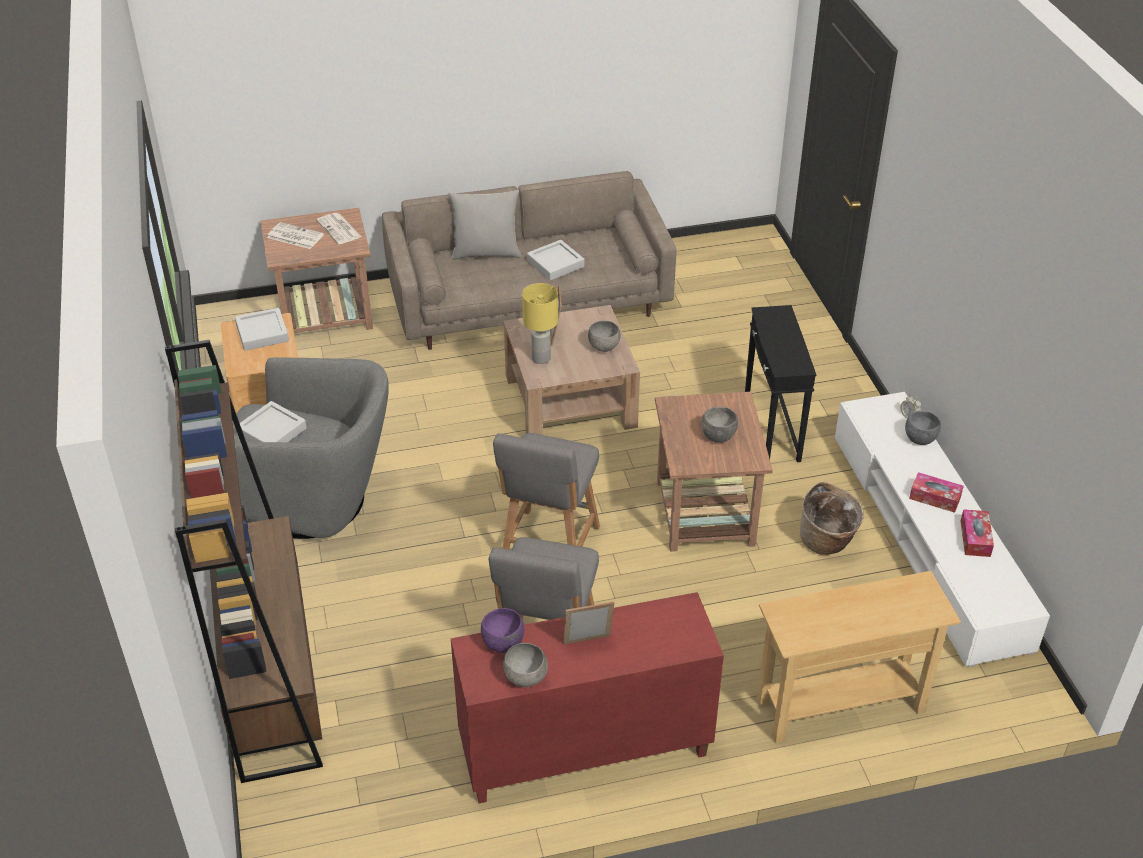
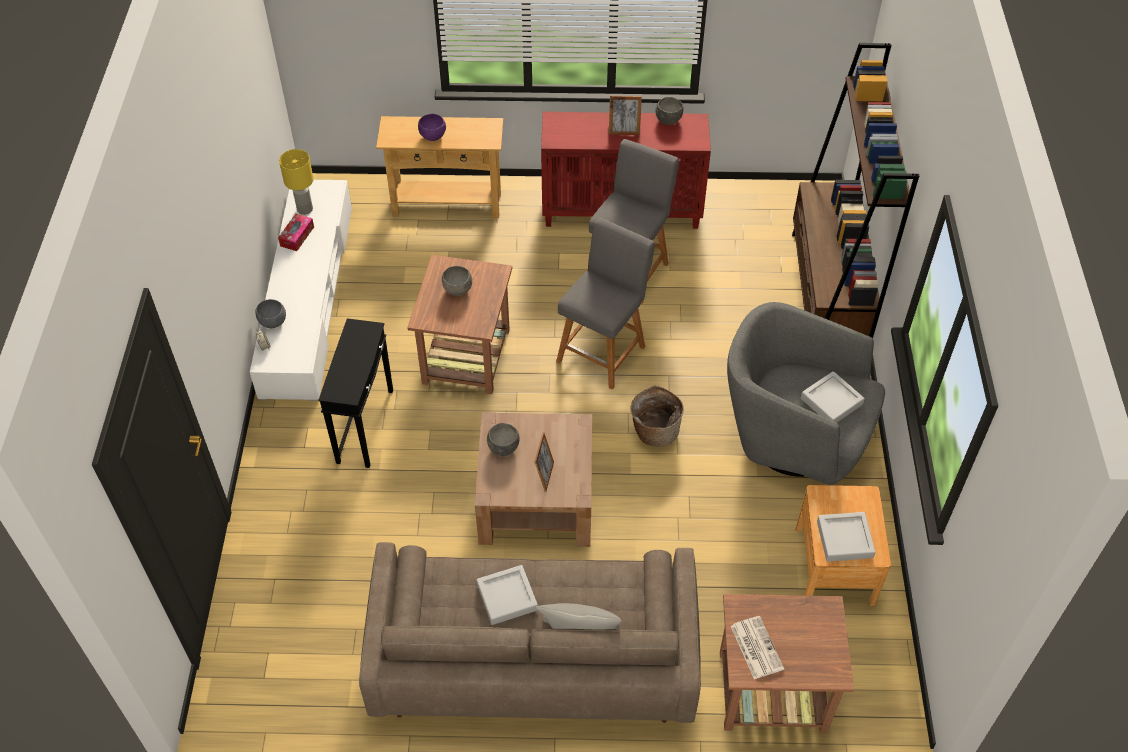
camera: 165 degrees left, 10 degrees up
newspaper [267,222,324,249] -> none
purple bowl [481,608,524,653] -> purple bowl moved to [418,114,446,141]
yellow table lamp [522,283,558,364] -> yellow table lamp moved to [279,149,314,215]
basket [800,482,864,555] -> basket moved to [630,385,684,447]
tissue box [909,472,964,513] -> none

